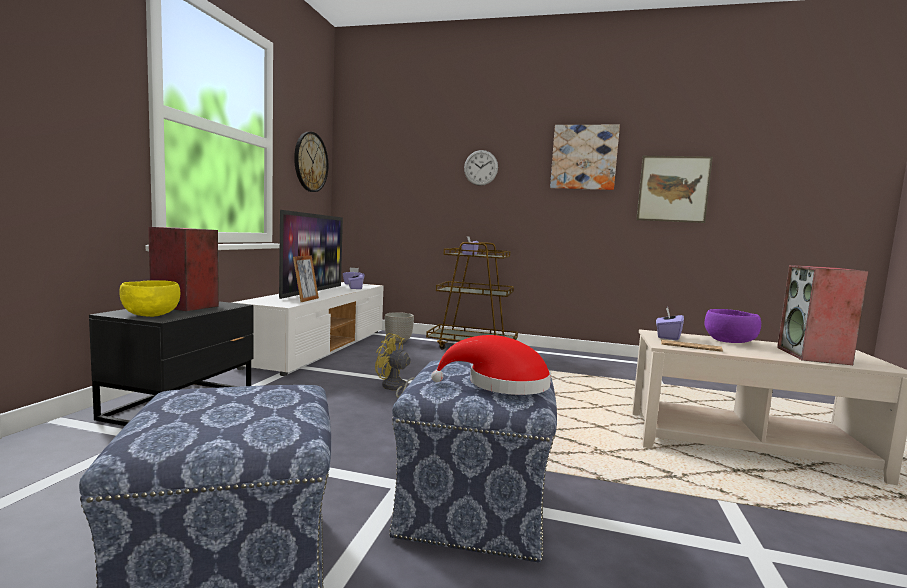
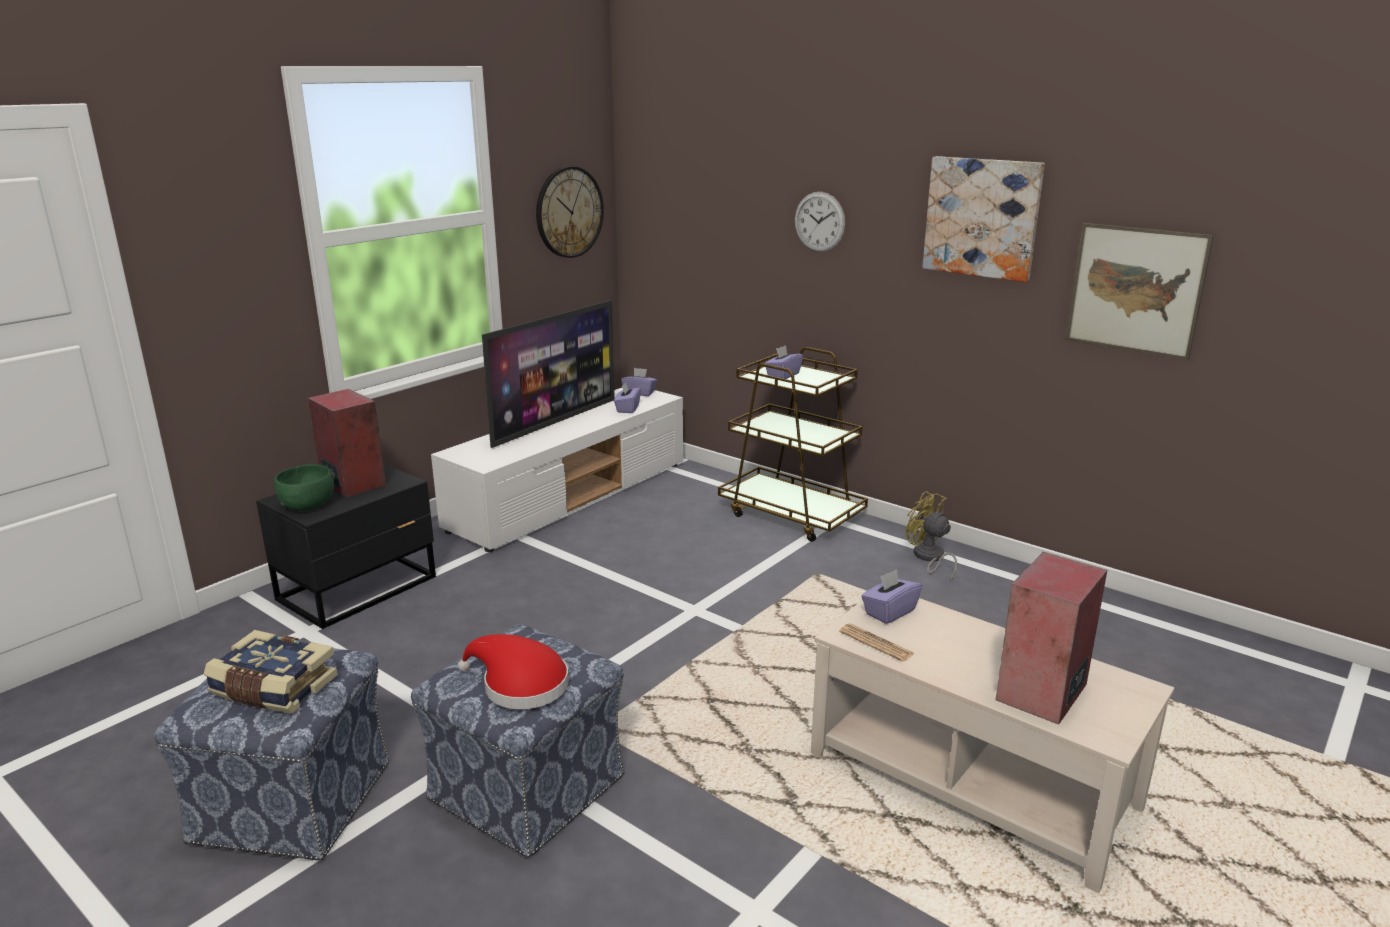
camera: 25 degrees right, 15 degrees up
yellow bowl [119,280,180,317] -> green bowl [274,464,334,511]
picture frame [293,256,319,302] -> none
yellow fan [375,333,414,398] -> yellow fan moved to [906,491,957,581]
planter [385,312,414,343] -> none
purple bowl [704,309,761,343] -> none
none -> book [204,630,338,713]

